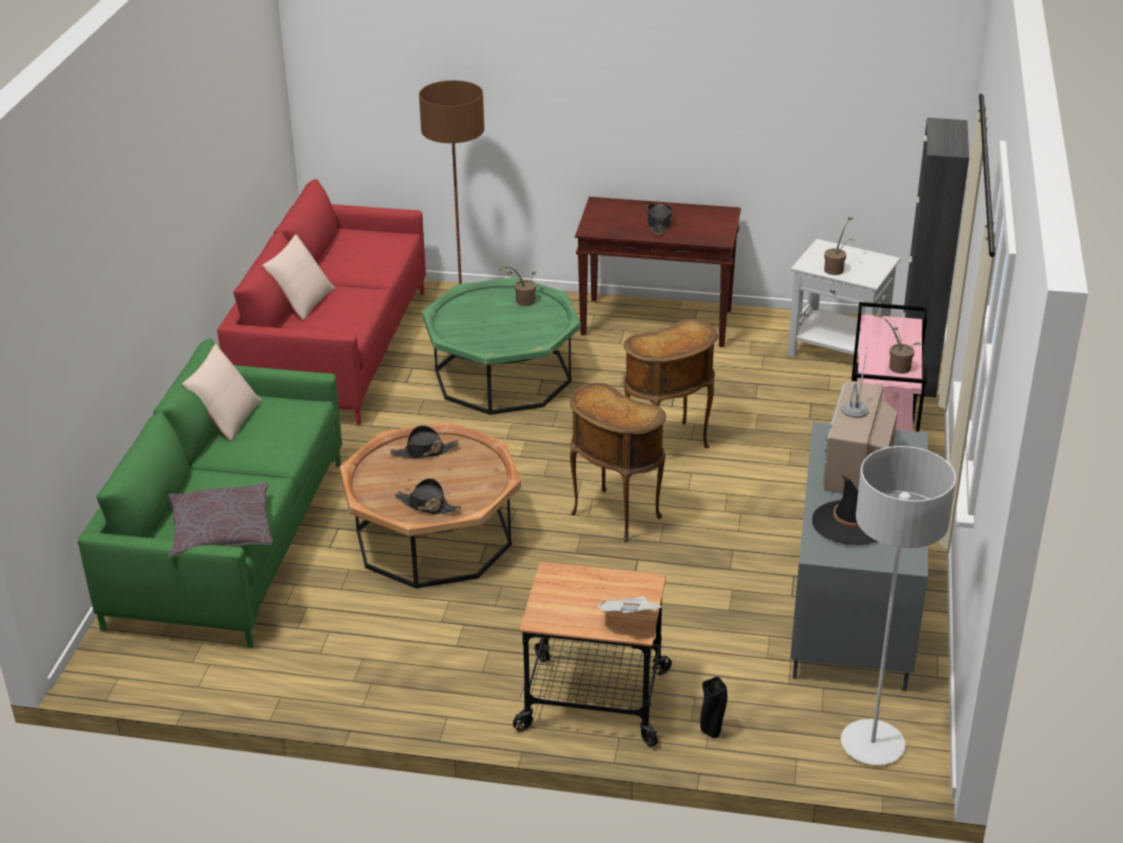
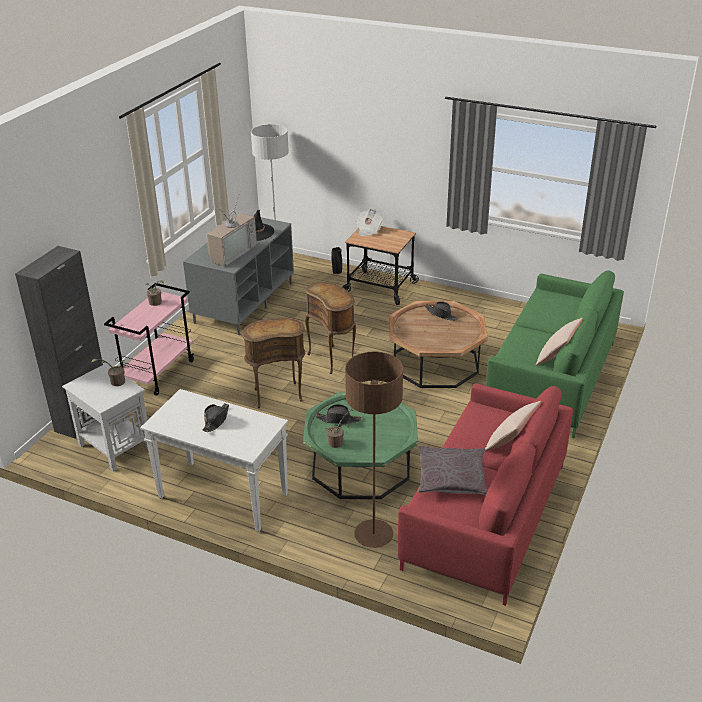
camera: 165 degrees left, 0 degrees up
grey pillow [168,482,273,557] -> grey pillow moved to [418,446,488,495]
black hat [390,425,459,459] -> black hat moved to [316,404,361,424]
brown console table [575,197,741,347] -> white console table [140,389,288,532]

